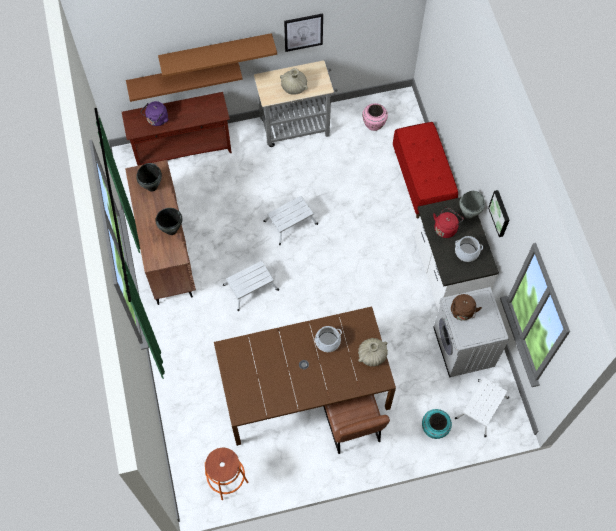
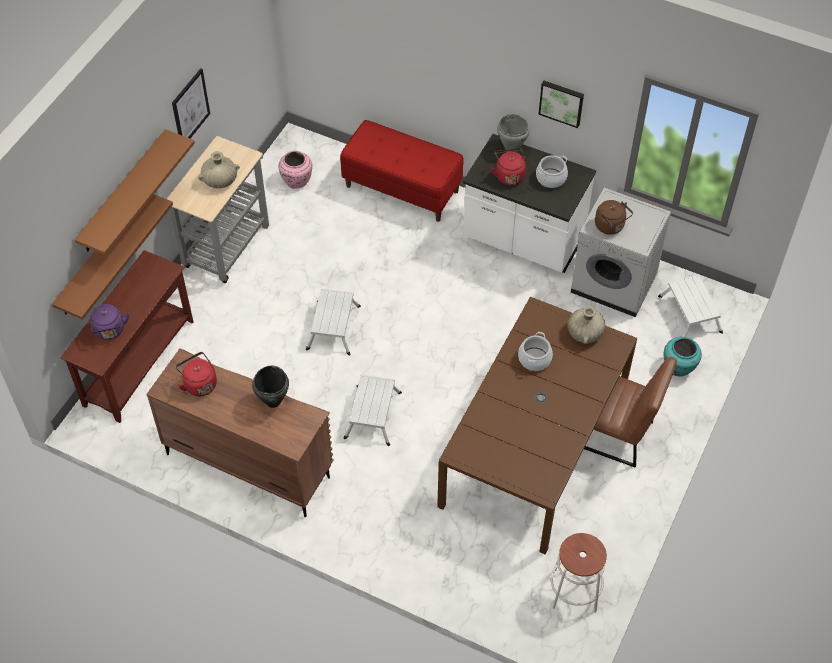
camera: 50 degrees left, 10 degrees down
black cooking pot [136,163,162,192] -> red kettle [176,352,217,396]
orange stool [205,448,248,500] -> white stool [551,533,607,613]

